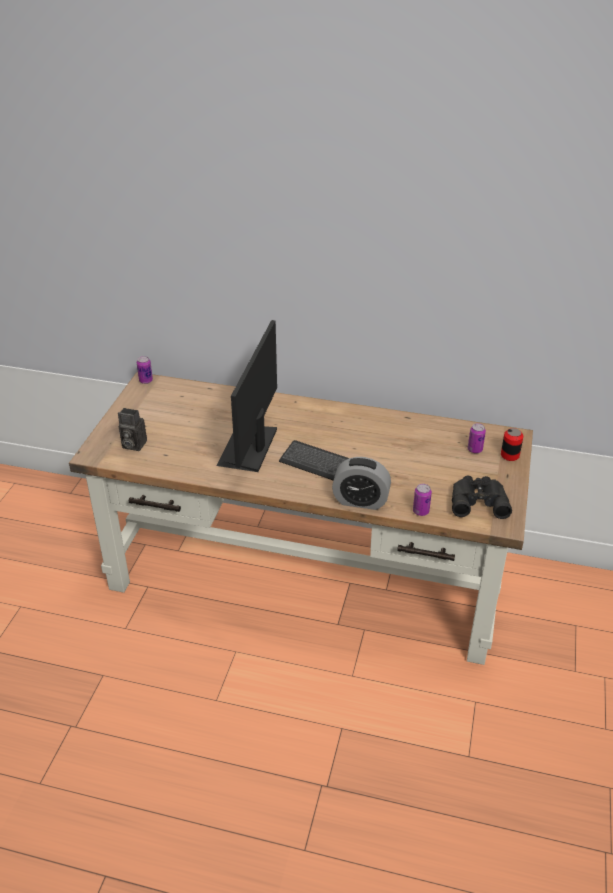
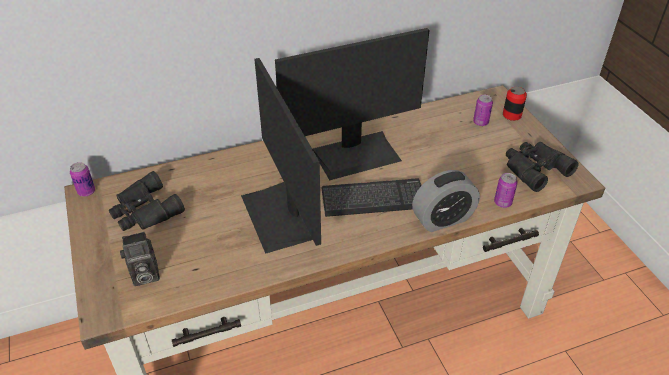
camera: 35 degrees left, 5 degrees up
none -> black binoculars [109,171,185,231]
none -> monitor [275,28,429,180]

